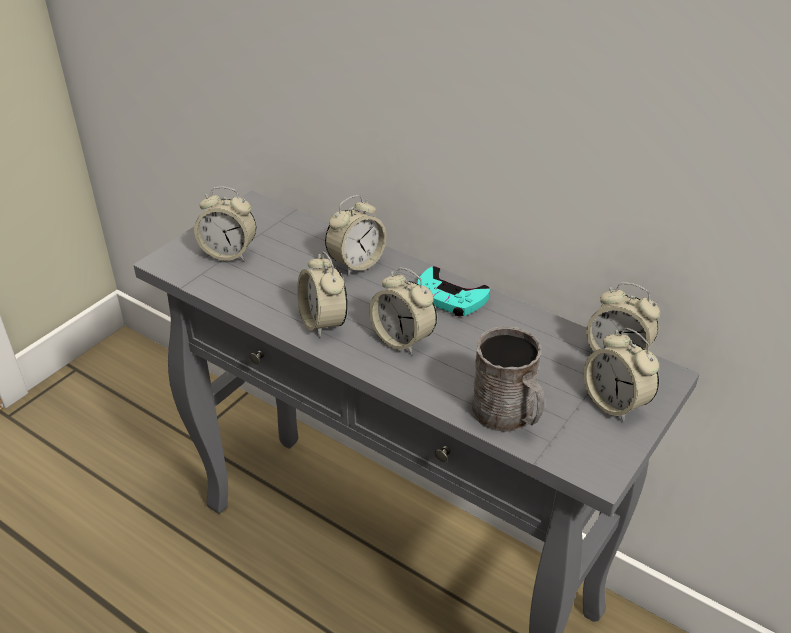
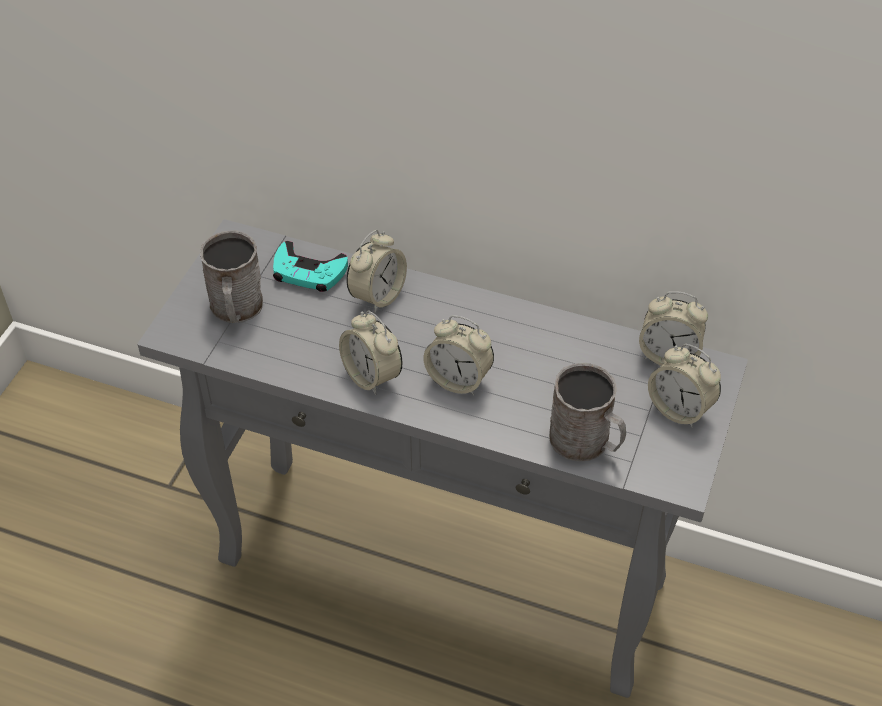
camera: 15 degrees left, 10 degrees up
alarm clock [194,186,256,261] -> grey mug [200,230,263,323]
turquoise game controller [417,266,490,316] -> turquoise game controller moved to [273,241,348,292]

